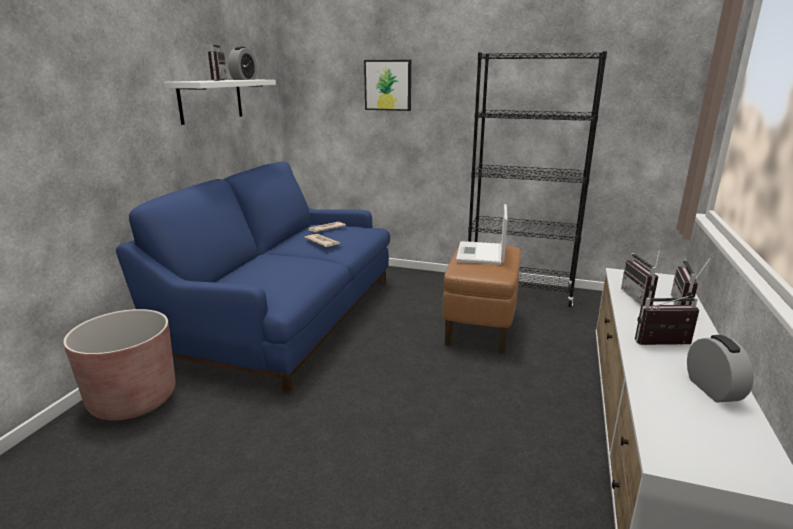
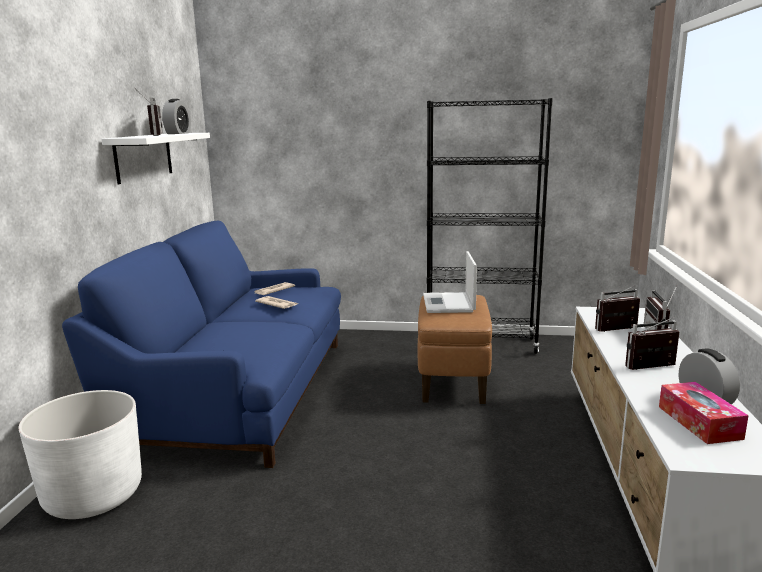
camera: 10 degrees left, 5 degrees down
brown planter [63,309,176,421] -> white planter [19,390,142,519]
picture [364,60,411,111] -> none
radio [621,248,660,305] -> radio turned 90 degrees clockwise [595,285,640,332]
none -> tissue box [659,382,749,444]

